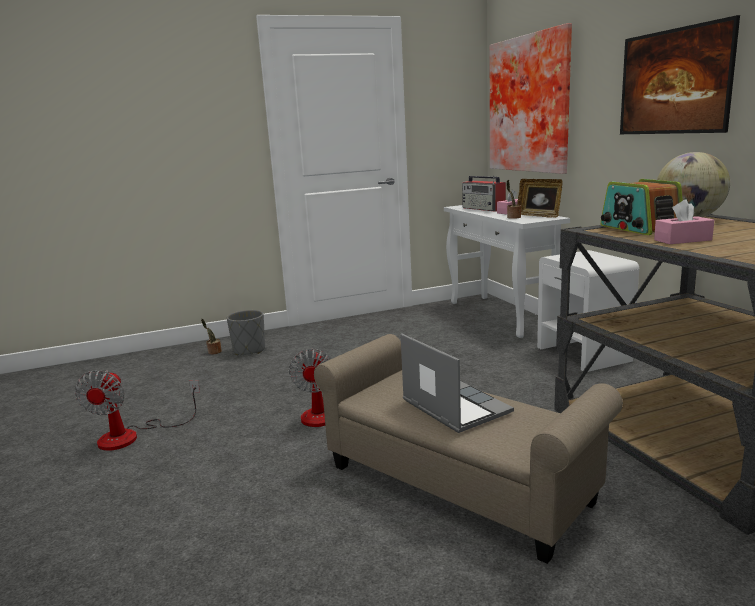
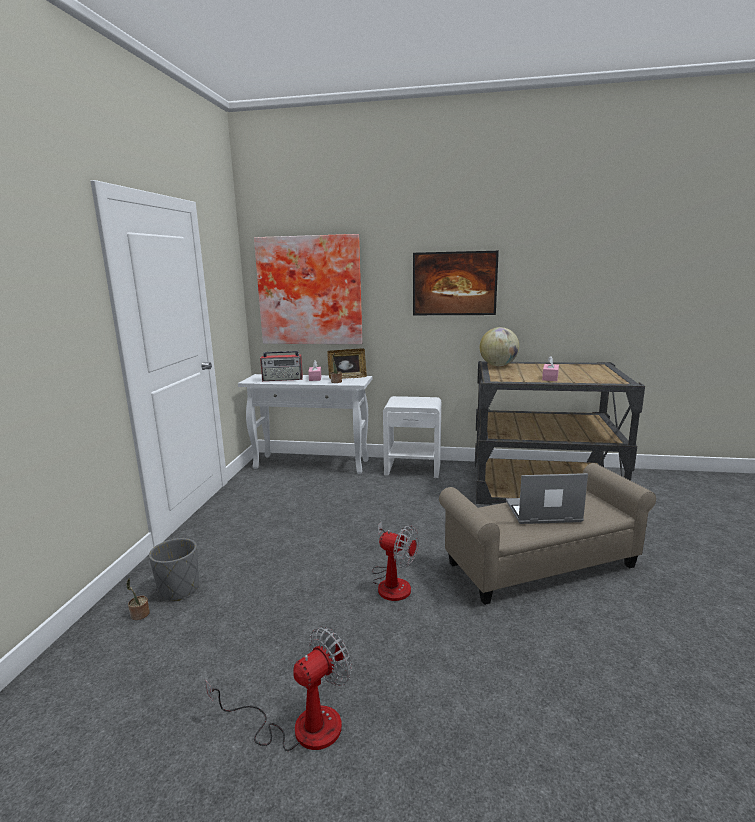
camera: 60 degrees left, 0 degrees up
fan [75,370,200,451] -> fan turned 75 degrees counterclockwise [205,627,352,751]
radio [600,179,683,235] -> none

